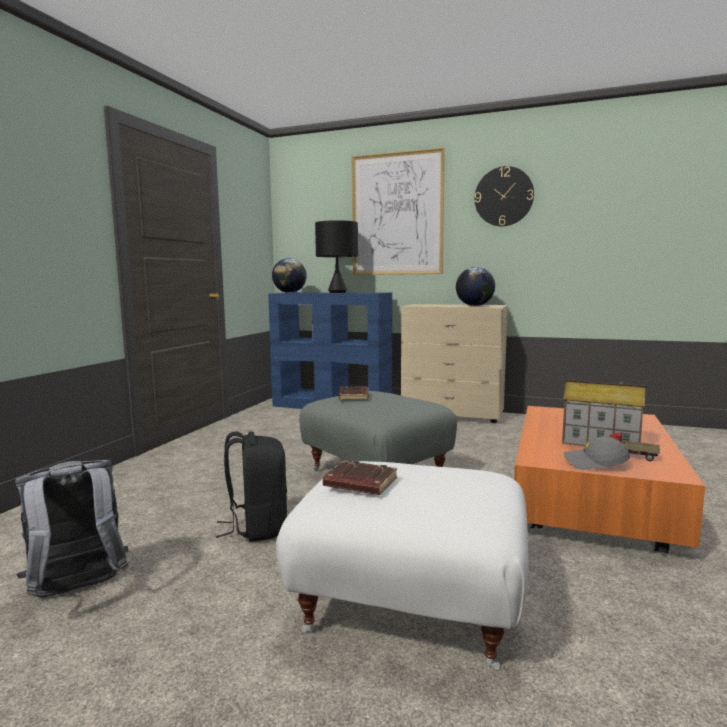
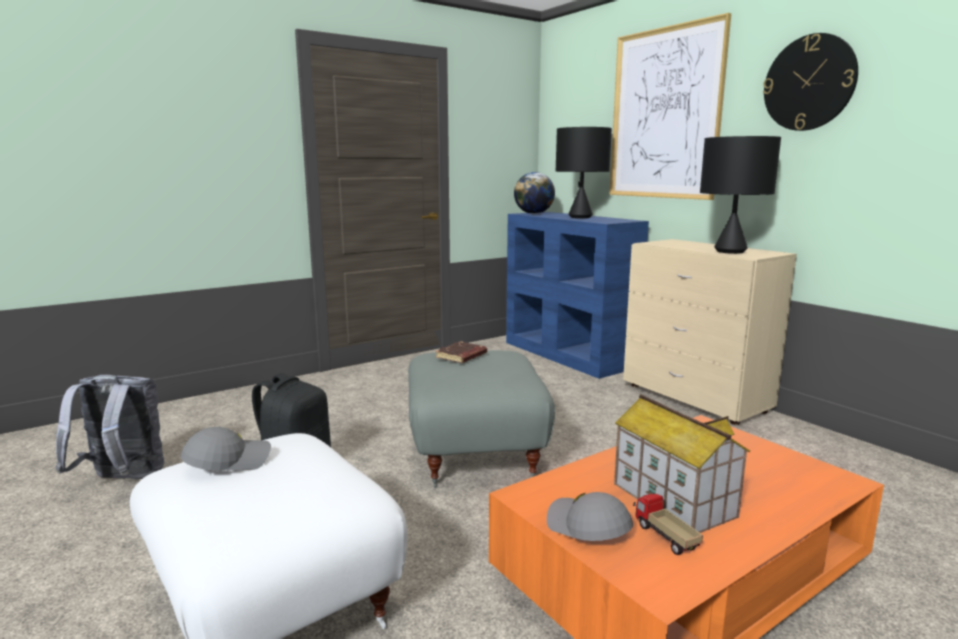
camera: 35 degrees right, 5 degrees up
brown book [323,461,397,495] -> grey cap [181,427,271,471]
globe [456,267,495,306] -> black table lamp [700,136,781,254]

